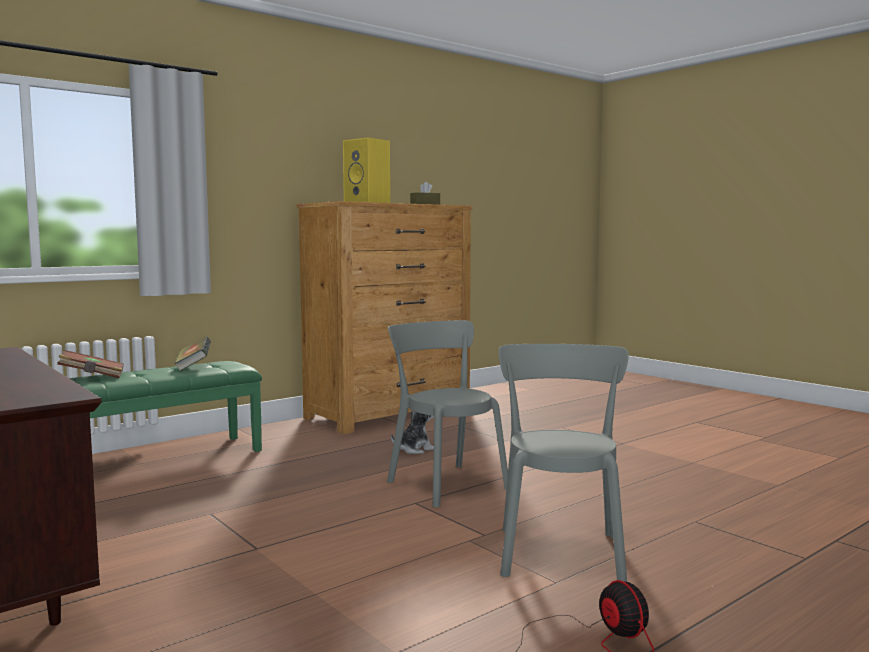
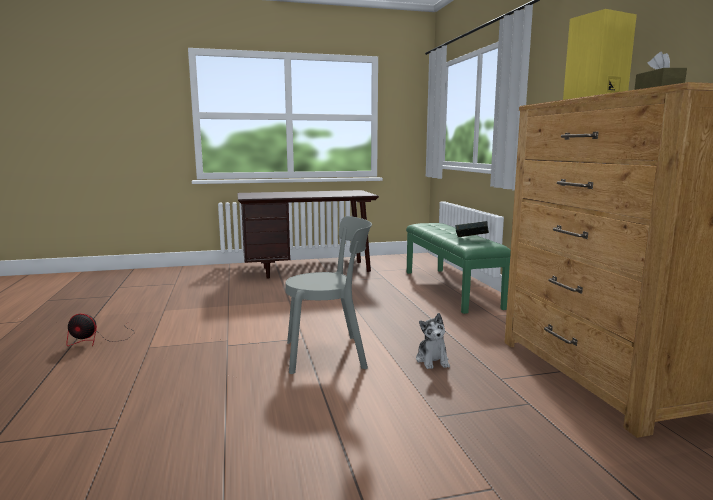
camera: 115 degrees right, 5 degrees up
brown book [57,350,124,378] -> none
grey chair [498,344,629,582] -> none

